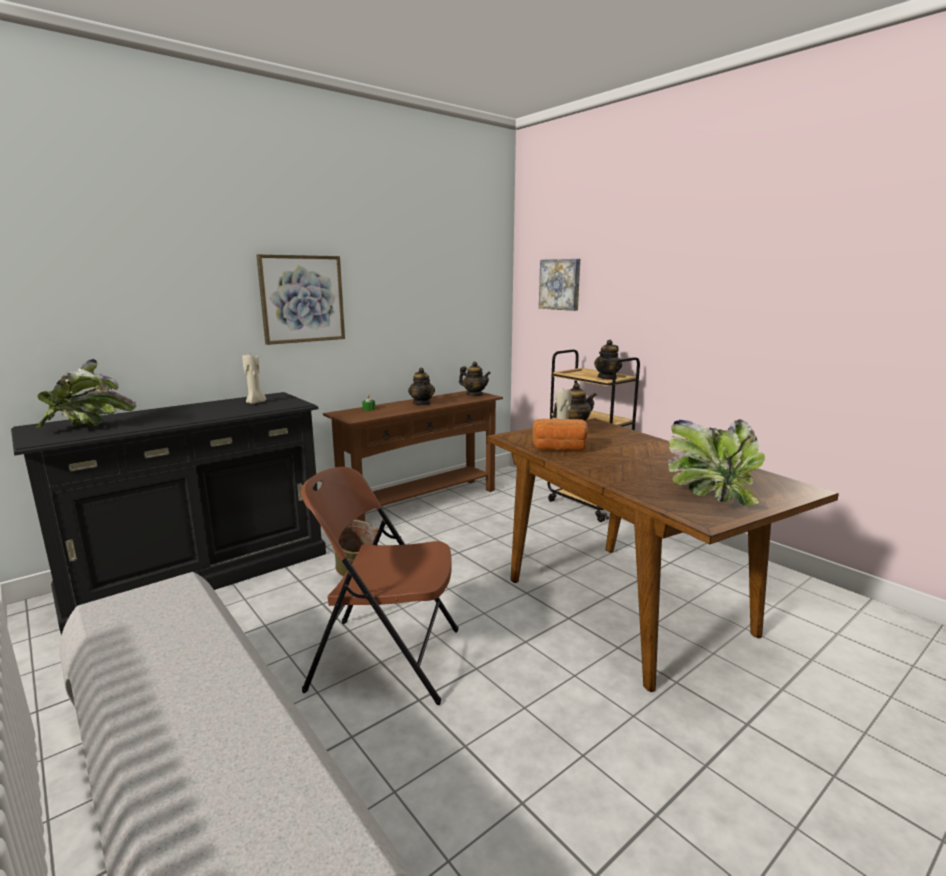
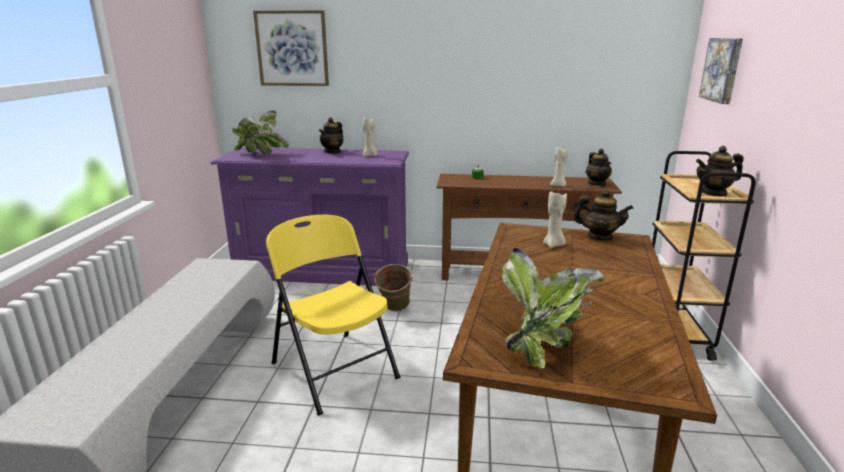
camera: 45 degrees right, 5 degrees up
black cabinet [11,392,326,635] -> purple cabinet [211,147,409,286]
picture [256,254,345,345] -> picture moved to [253,10,329,86]
brown chair [301,467,459,705] -> yellow chair [266,215,400,416]
teapot [408,368,435,405] -> teapot moved to [319,117,343,154]
bread [533,419,588,451] -> none
none -> beige candle [550,147,568,187]

